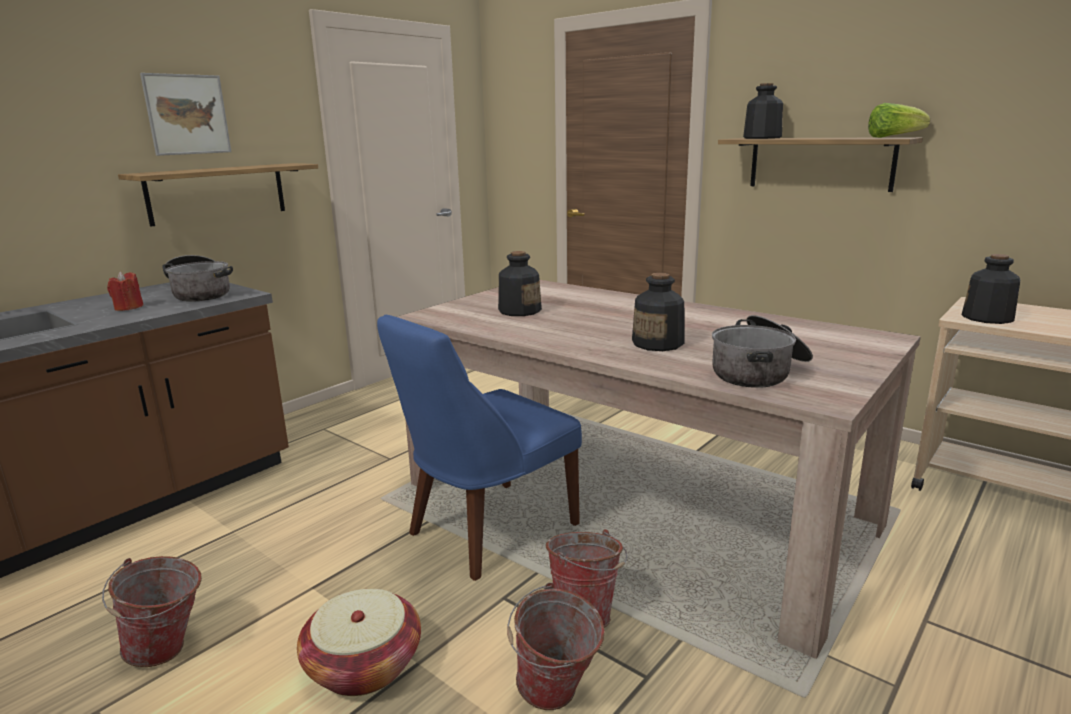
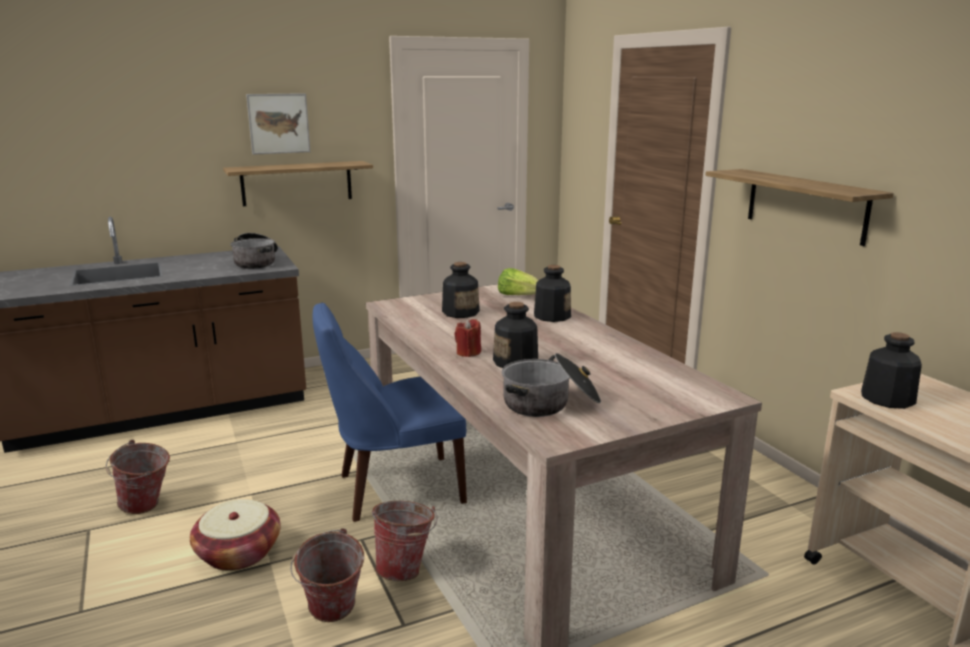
camera: 25 degrees right, 0 degrees up
red candle [107,272,143,311] -> red candle moved to [455,319,481,357]
bottle [743,83,783,139] -> bottle moved to [534,265,571,322]
lettuce [868,103,930,138] -> lettuce moved to [498,268,538,295]

